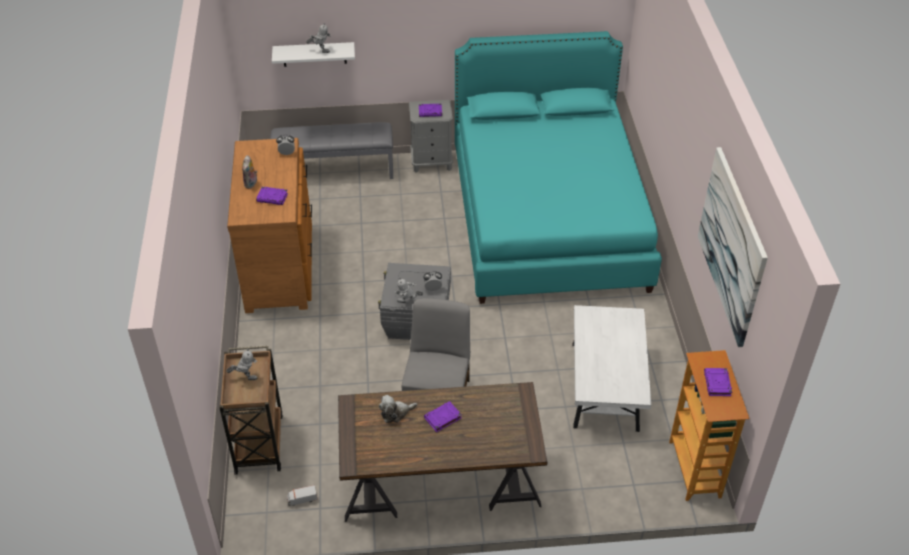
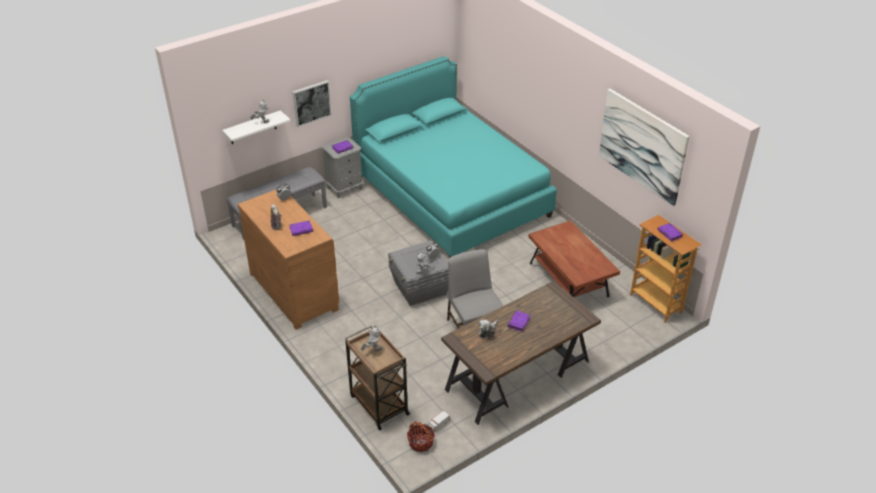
camera: 30 degrees left, 5 degrees down
white coffee table [573,305,652,432] -> brown coffee table [528,220,620,297]
none -> picture [293,80,332,127]
none -> basket [407,421,435,452]

